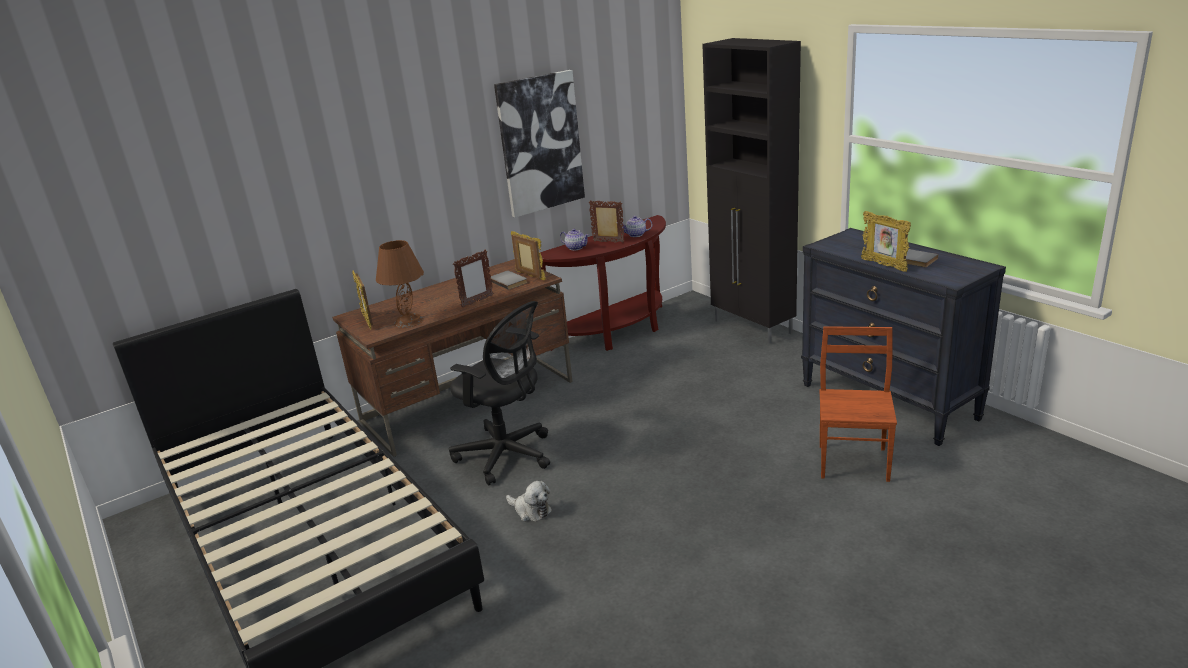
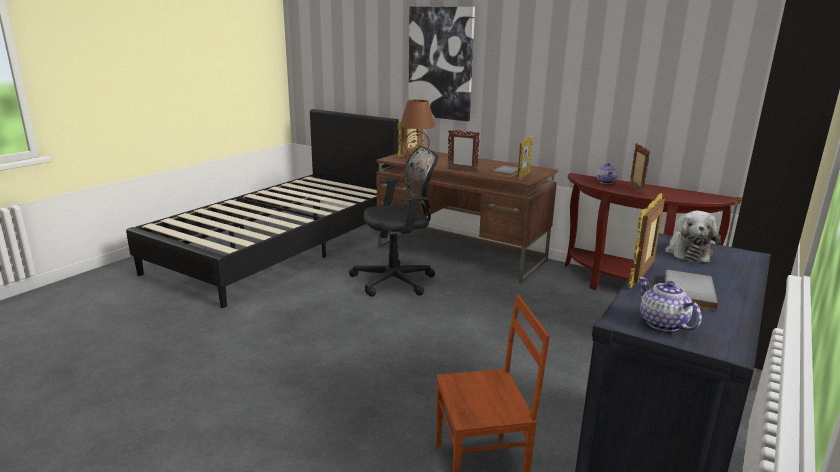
camera: 65 degrees right, 5 degrees down
black office chair [449,301,550,486] -> black office chair turned 120 degrees counterclockwise [349,146,439,297]
picture [494,70,585,218] -> picture moved to [408,7,475,121]
plush toy [506,481,552,521] -> plush toy moved to [665,211,721,263]
teapot [621,216,652,237] -> teapot moved to [638,277,702,332]

